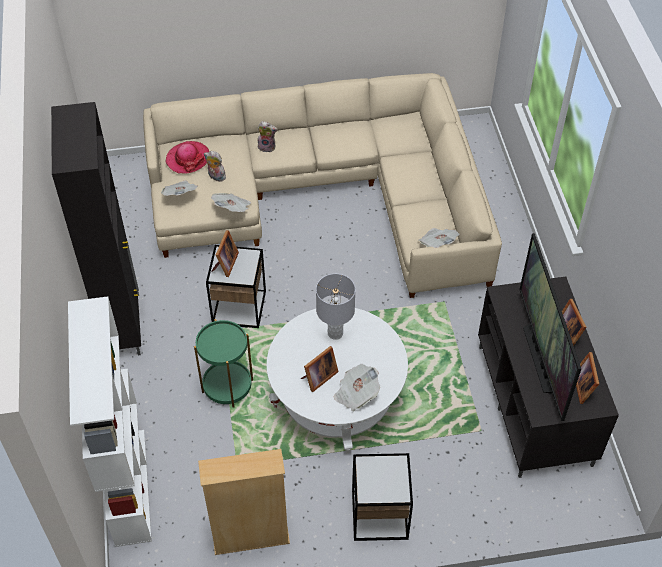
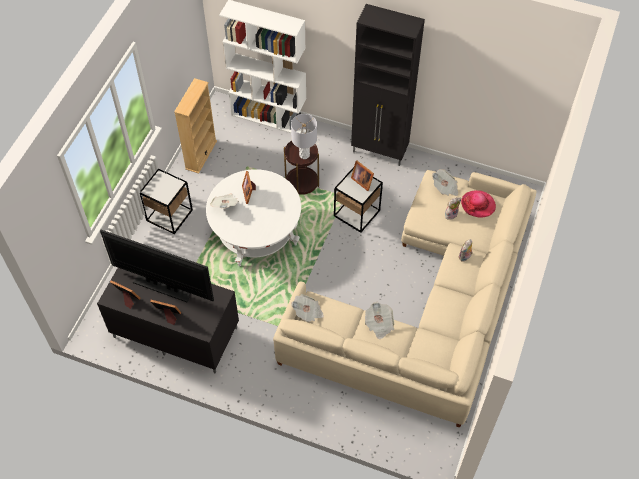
camera: 120 degrees right, 5 degrees up
green side table [194,319,253,408] -> brown side table [284,141,319,195]
newspaper [211,193,252,212] -> newspaper moved to [365,302,395,339]
grey table lamp [316,274,355,340] -> grey table lamp moved to [291,114,317,159]

